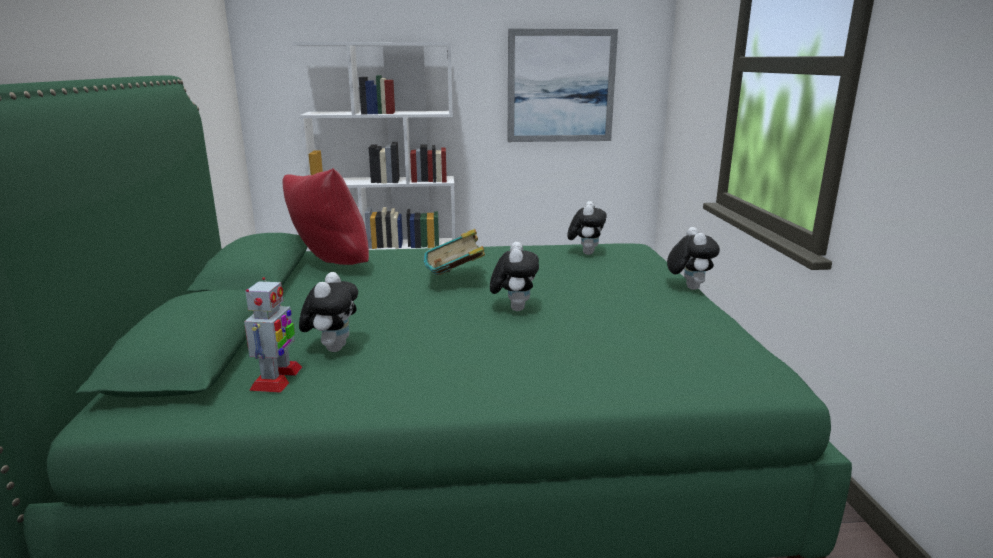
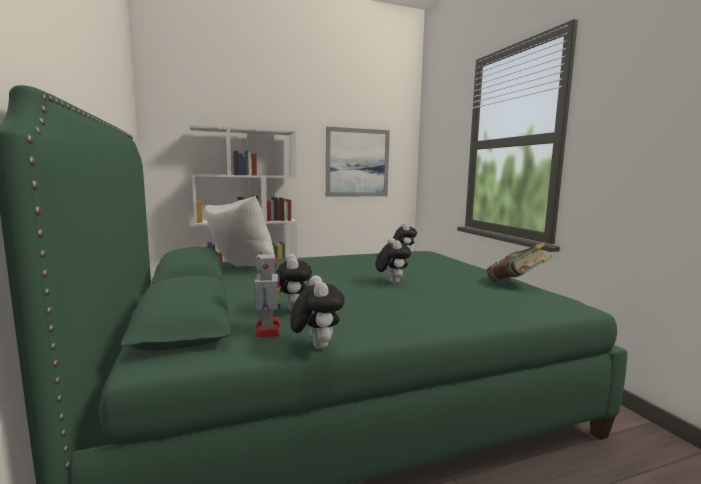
camera: 15 degrees left, 10 degrees down
red pillow [283,168,369,265] -> white pillow [205,196,274,266]
book [423,229,485,275] -> book moved to [487,243,552,281]
plush toy [667,227,720,290] -> plush toy moved to [290,275,345,349]

